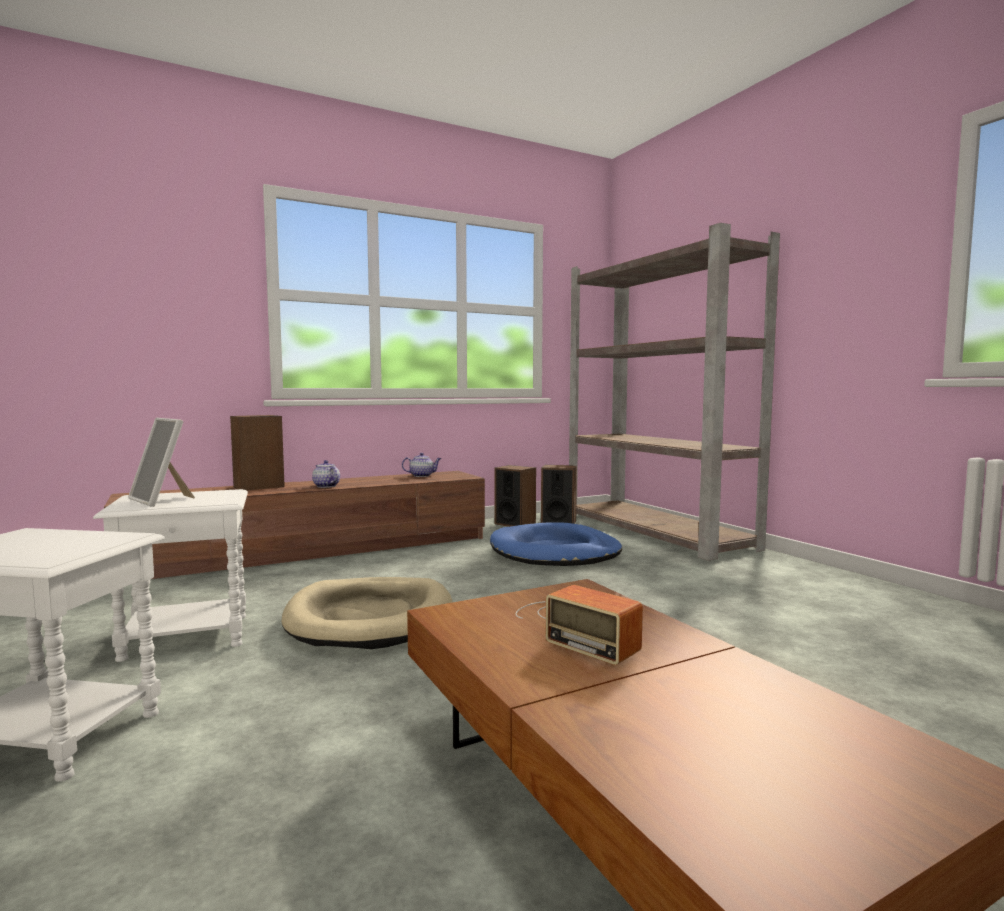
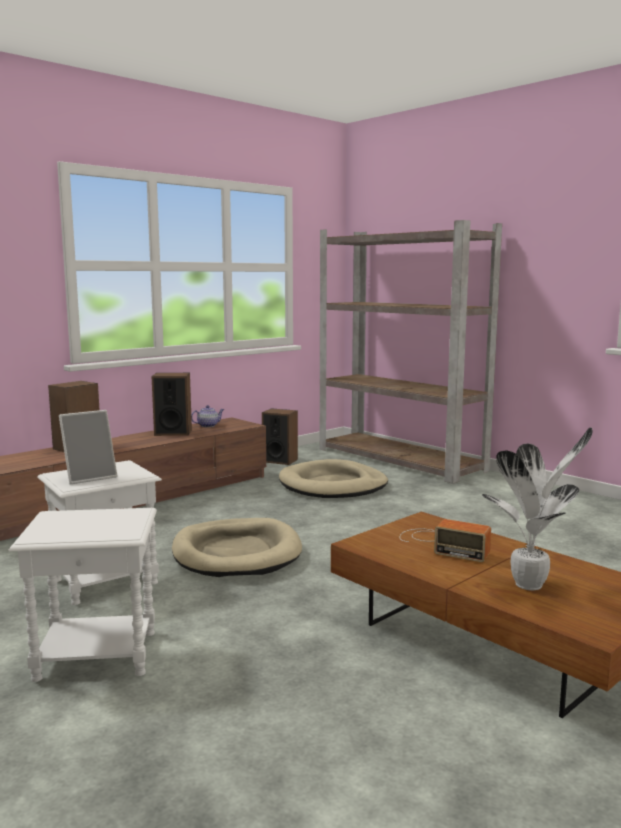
camera: 15 degrees left, 5 degrees up
picture frame [128,418,195,507] -> picture frame turned 60 degrees counterclockwise [59,410,118,485]
teapot [312,460,340,488] -> none
blue dog bed [490,522,622,566] -> beige dog bed [279,459,388,498]
speaker [541,465,577,524] -> speaker moved to [151,373,192,436]
none -> potted plant [482,427,593,590]

